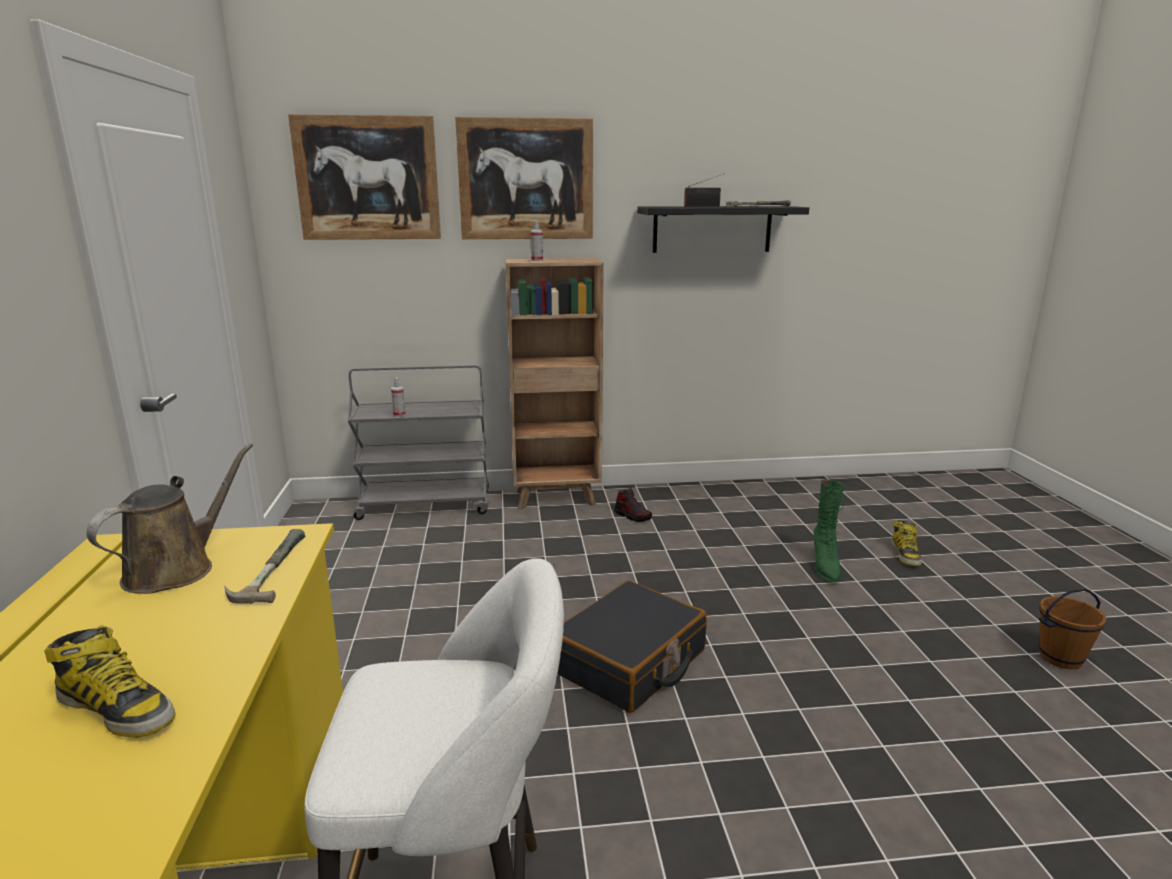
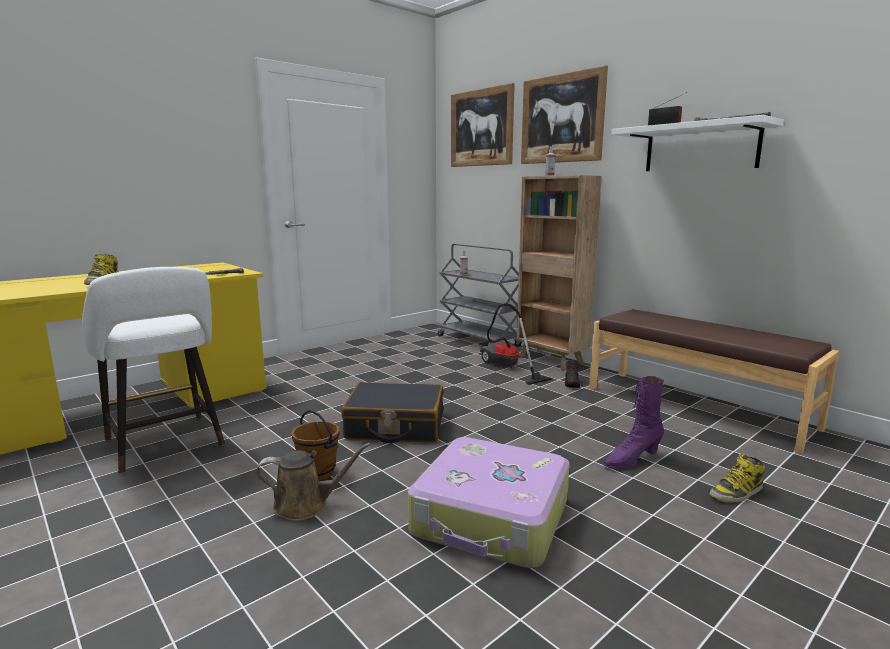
camera: 55 degrees right, 5 degrees down
brown watering can [87,443,253,594] -> brown watering can moved to [256,443,371,521]
black shelf [637,206,809,253] -> white shelf [611,115,784,171]
green boot [813,479,844,583] -> purple boot [603,376,664,469]
brown bucket [1039,589,1106,669] -> brown bucket moved to [291,410,340,480]
none -> suitcase [408,437,570,568]
none -> vacuum cleaner [480,303,553,385]
none -> brown bench [589,309,840,454]

